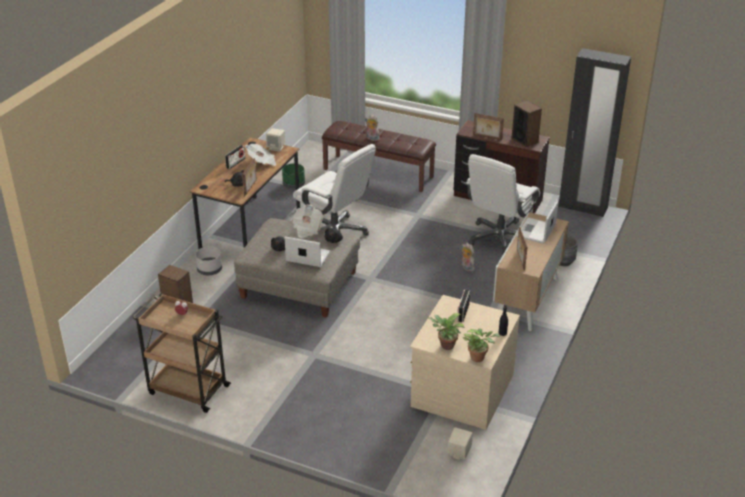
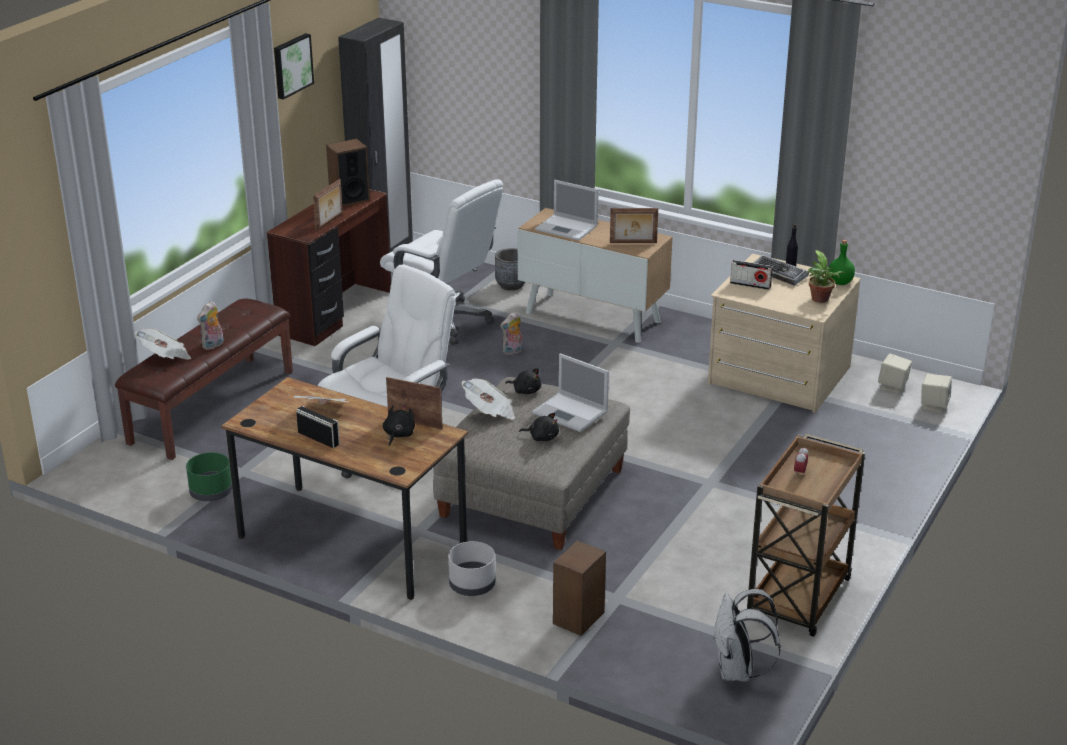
camera: 85 degrees left, 5 degrees down
beige speaker [266,128,285,152] -> beige speaker moved to [921,374,952,413]
laptop [285,237,330,267] -> laptop turned 75 degrees counterclockwise [532,354,609,432]
potted plant [463,328,500,362] -> green bottle [828,240,855,285]
none -> newspaper [135,328,191,359]
none -> picture [274,33,314,100]
none -> white backpack [713,589,781,682]
none -> keyboard [754,255,809,286]

